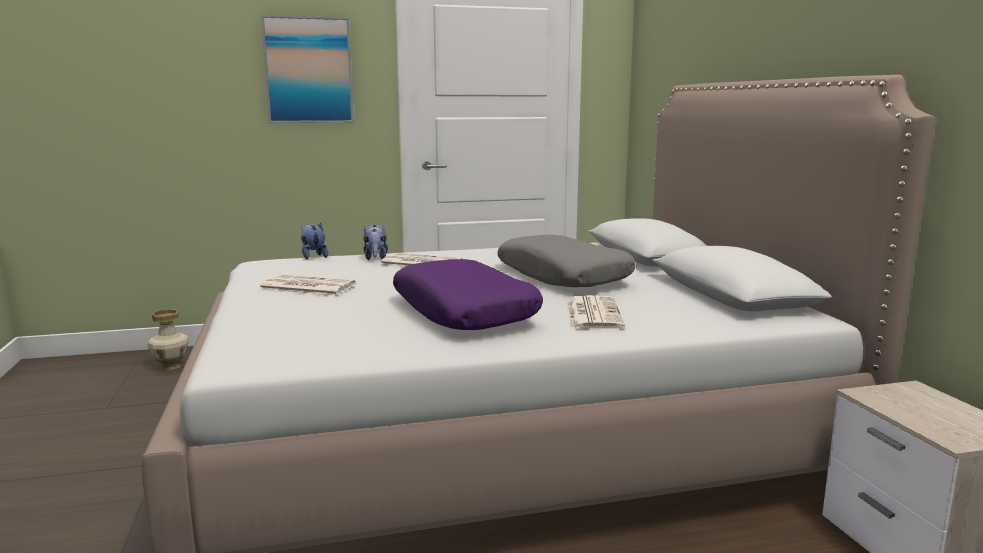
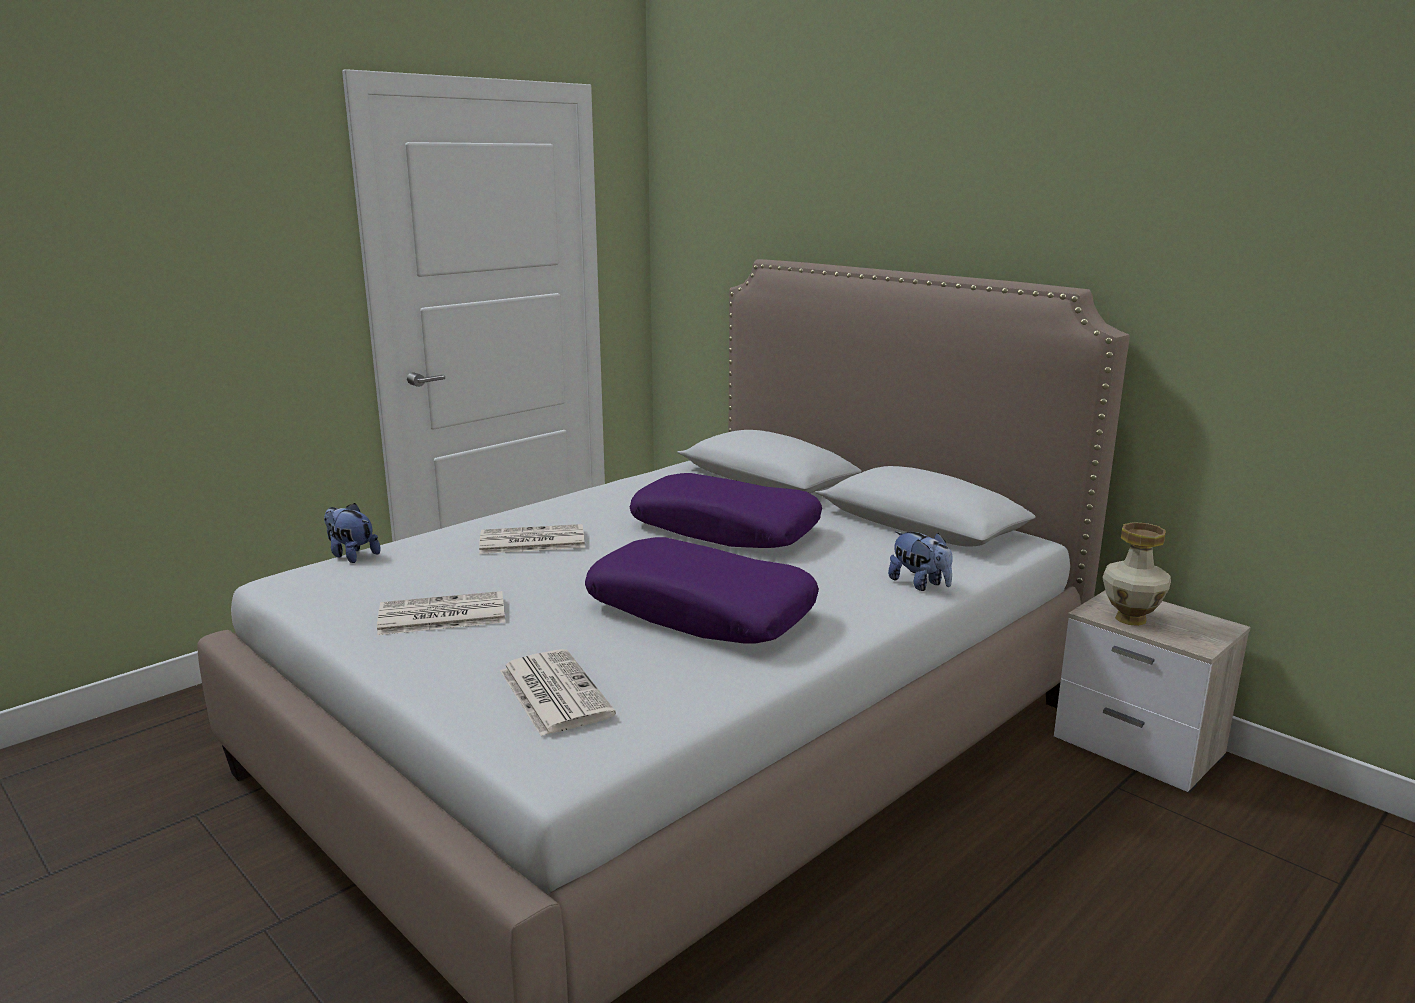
camera: 30 degrees left, 5 degrees up
vase [148,309,189,370] -> vase moved to [1102,522,1171,626]
picture [261,15,354,123] -> none
plush toy [363,225,388,260] -> plush toy moved to [888,531,953,591]
grey pillow [497,235,636,287] -> purple pillow [630,473,822,548]
newspaper [567,295,625,330] -> newspaper moved to [500,649,616,736]

